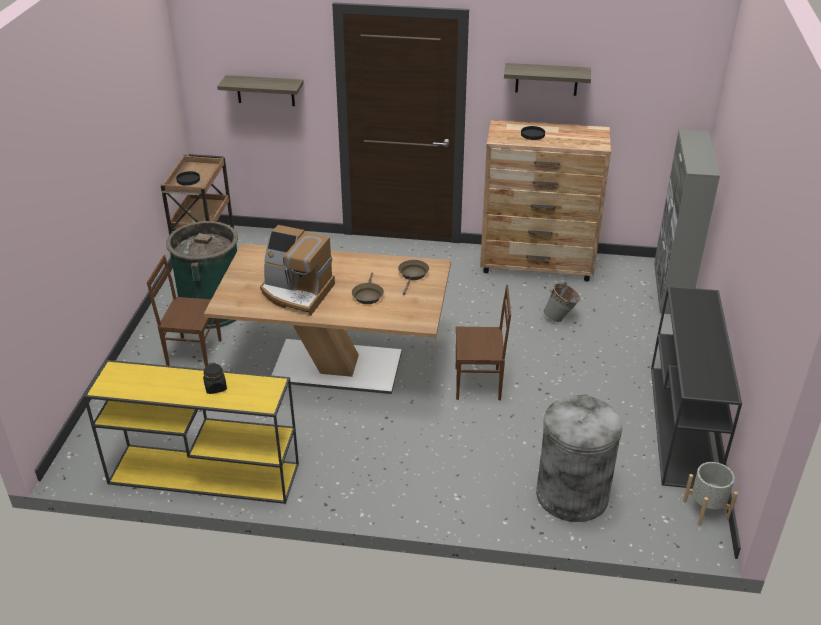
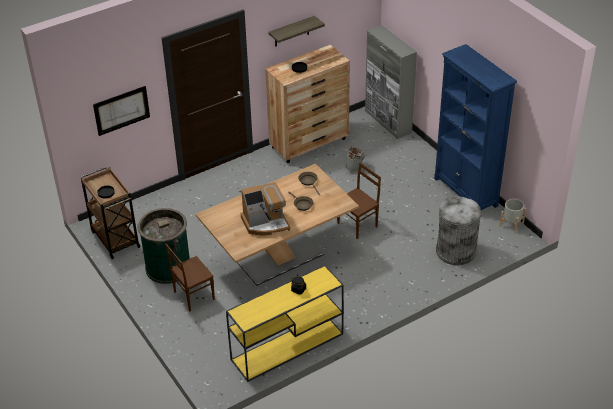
camera: 40 degrees left, 5 degrees up
shelf [217,75,304,106] -> picture [93,86,150,136]
black console table [651,286,742,489] -> blue bookcase [434,44,517,210]

